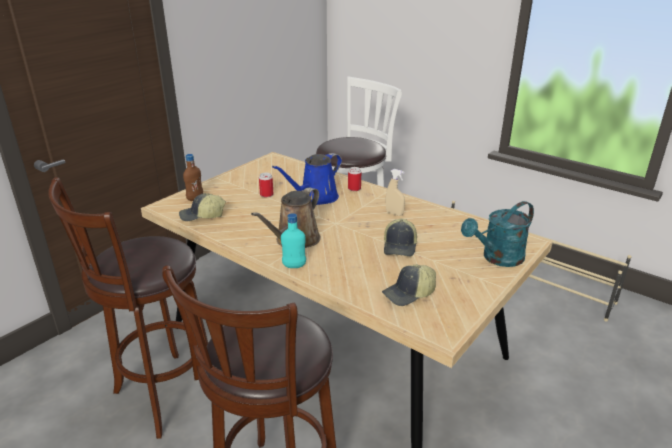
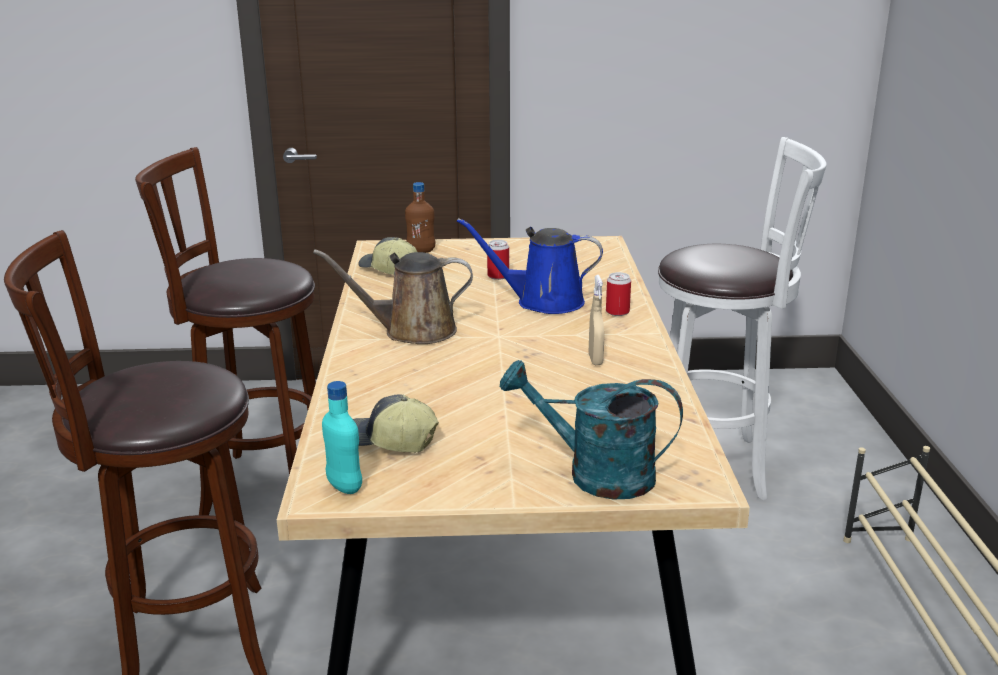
camera: 50 degrees right, 5 degrees down
turquoise bottle [281,213,306,268] -> turquoise bottle moved to [322,381,362,494]
cap [384,219,417,257] -> none

